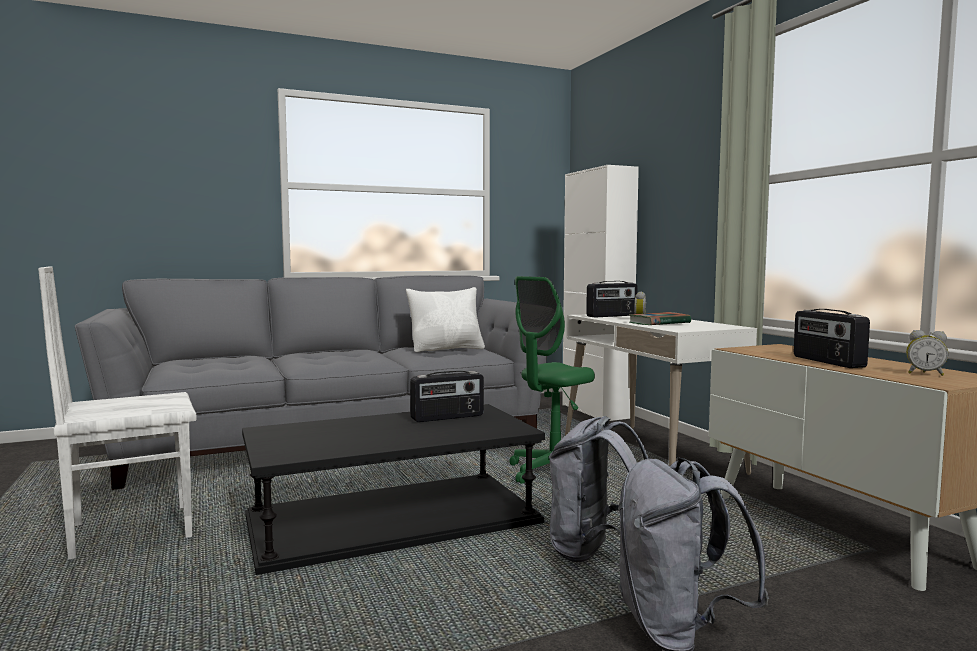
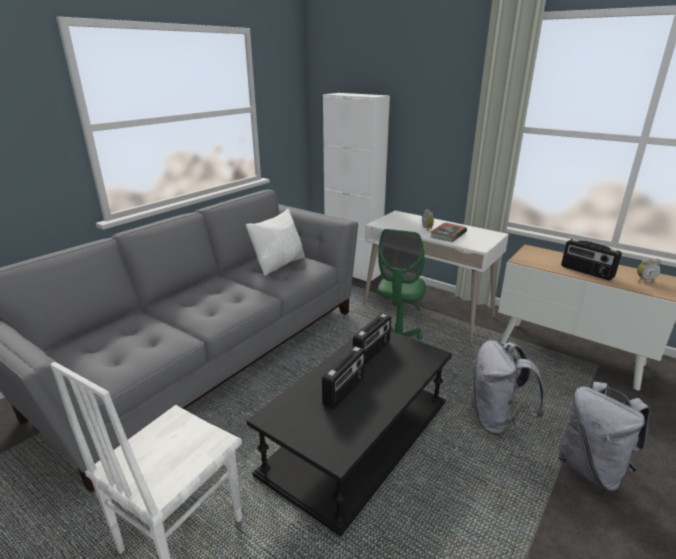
camera: 30 degrees left, 20 degrees up
radio [586,281,638,318] -> radio moved to [322,346,365,409]

